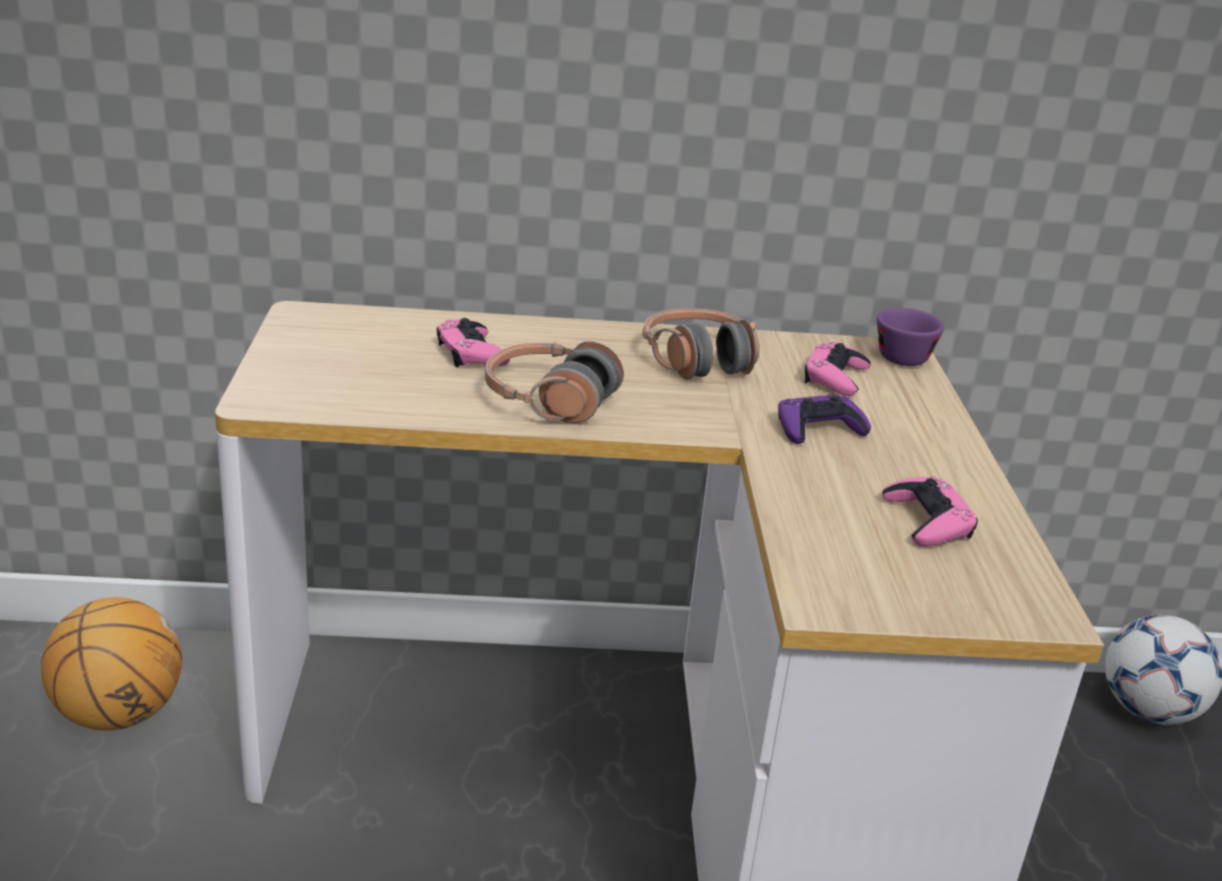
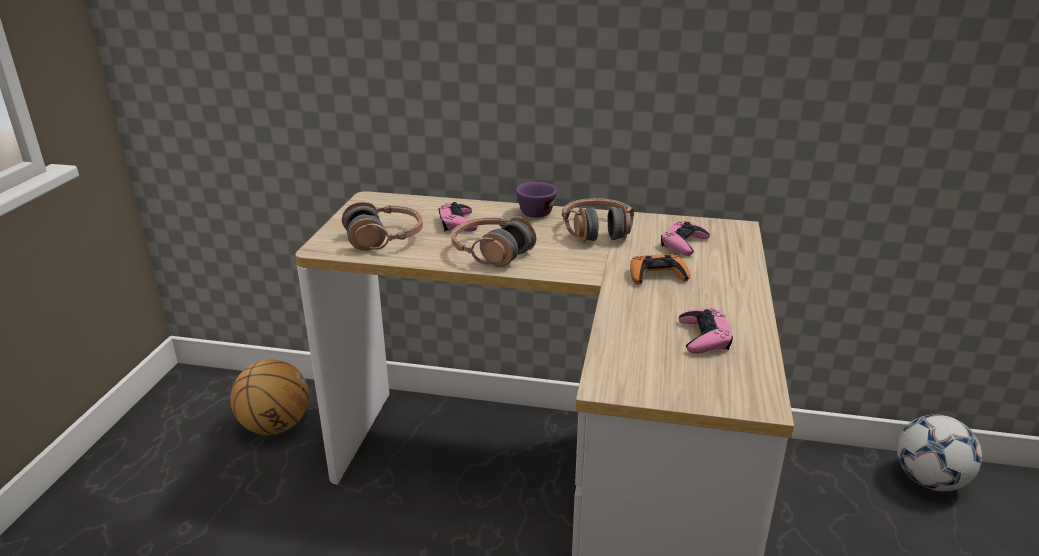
camera: 15 degrees right, 0 degrees up
purple game controller [778,394,871,444] -> orange game controller [630,254,690,285]
purple cup [877,308,944,366] -> purple cup moved to [516,182,557,218]
none -> headphones [342,202,423,251]

